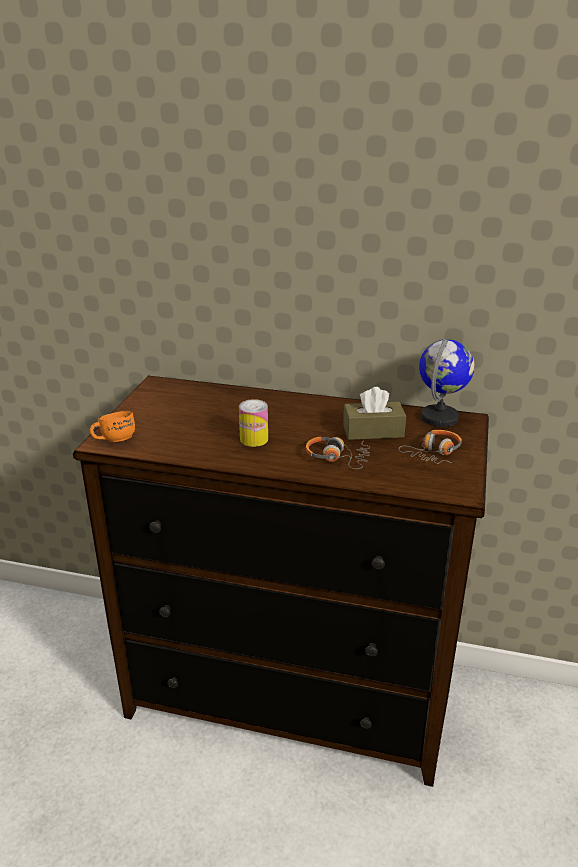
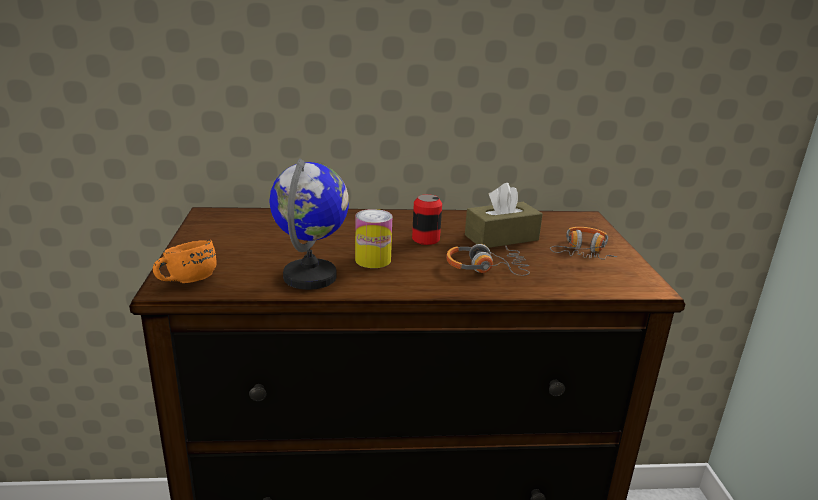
camera: 20 degrees left, 5 degrees down
globe [419,338,475,427] -> globe moved to [269,158,349,290]
none -> can [412,194,442,245]

